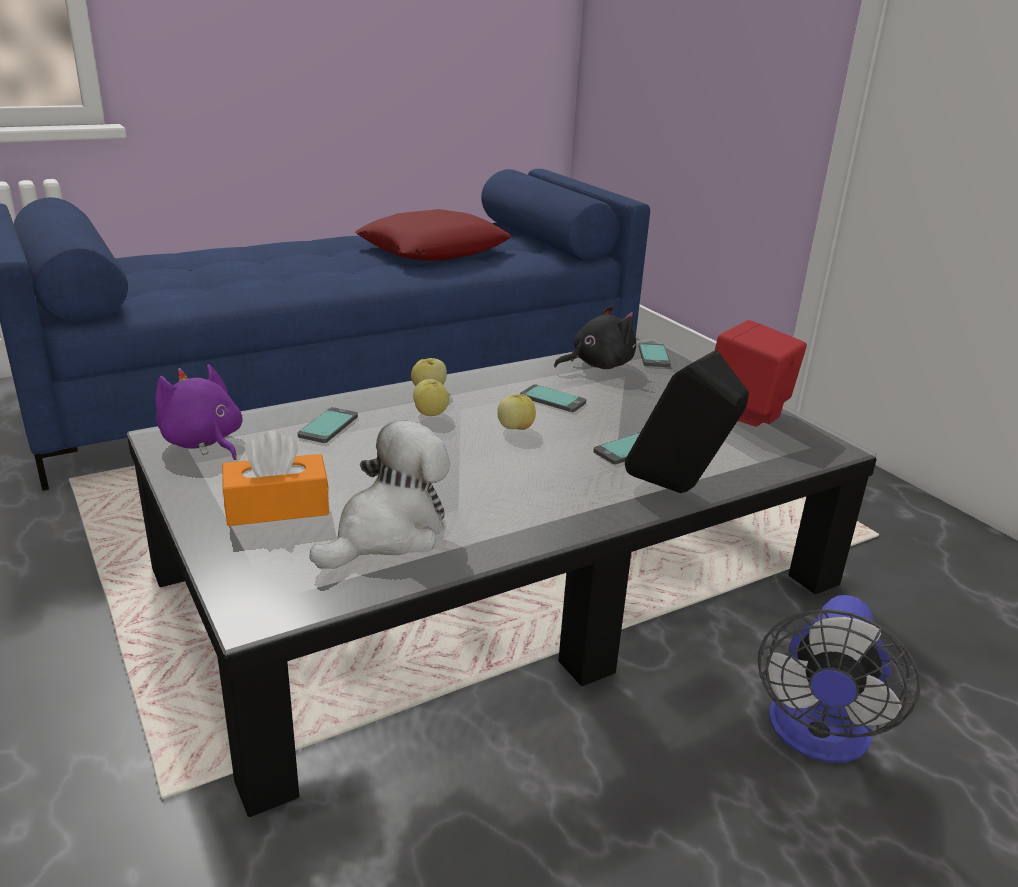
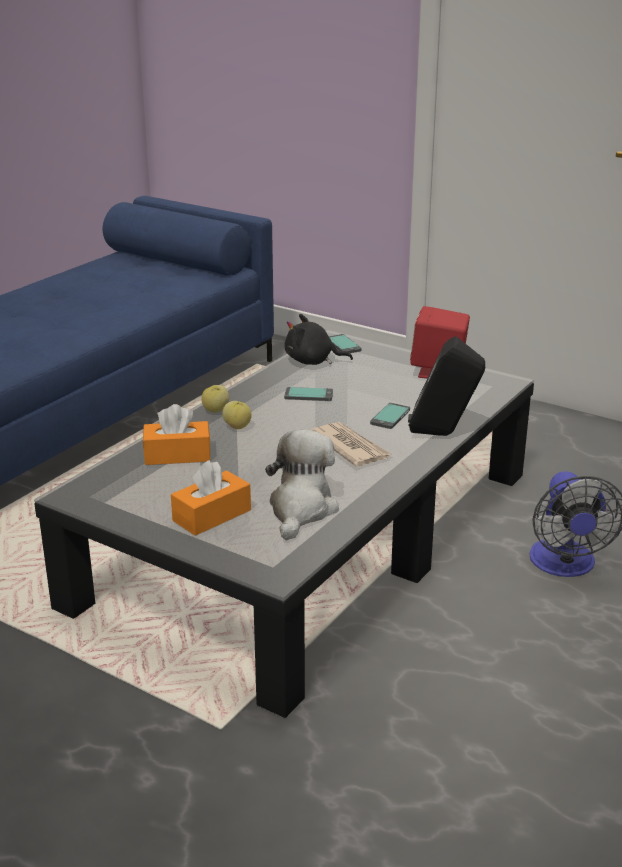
camera: 25 degrees left, 0 degrees up
purple plush toy [155,364,242,460] -> none
phone [297,407,358,443] -> orange tissue box [143,404,211,465]
red pillow [355,209,512,261] -> none
apple [497,394,536,430] -> none
black plush toy [554,305,636,369] -> black plush toy turned 120 degrees counterclockwise [285,314,353,365]
none -> newspaper [311,422,393,467]

